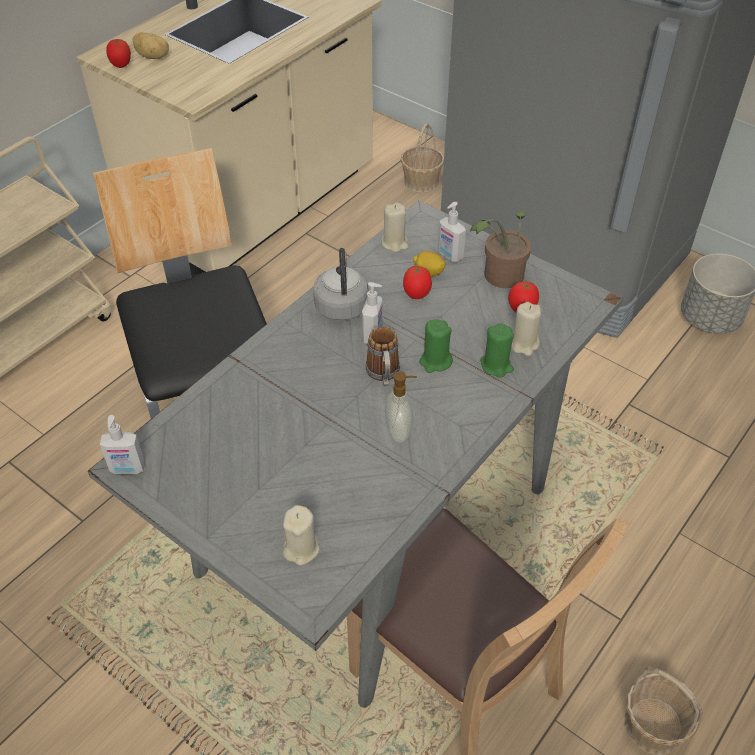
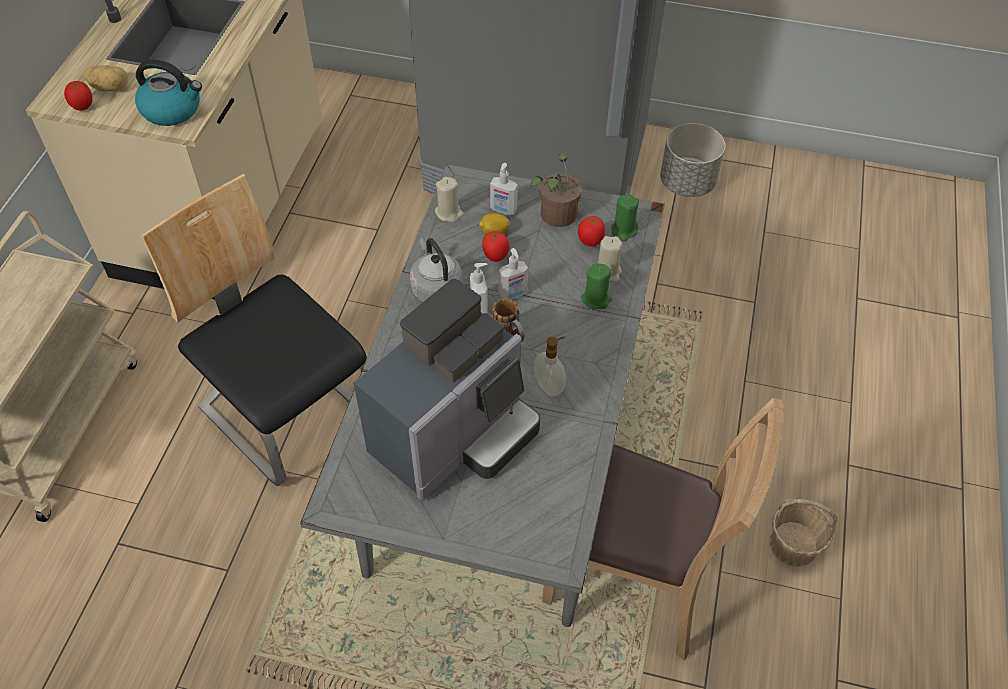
camera: 25 degrees left, 5 degrees up
soap dispenser [100,415,145,474] -> soap dispenser moved to [499,248,528,300]
beige candle [282,505,320,566] -> none
basket [400,123,444,193] -> none
green candle [419,319,453,373] -> green candle moved to [611,194,639,241]
none -> kettle [135,59,202,126]
none -> coffee machine [354,279,540,501]

